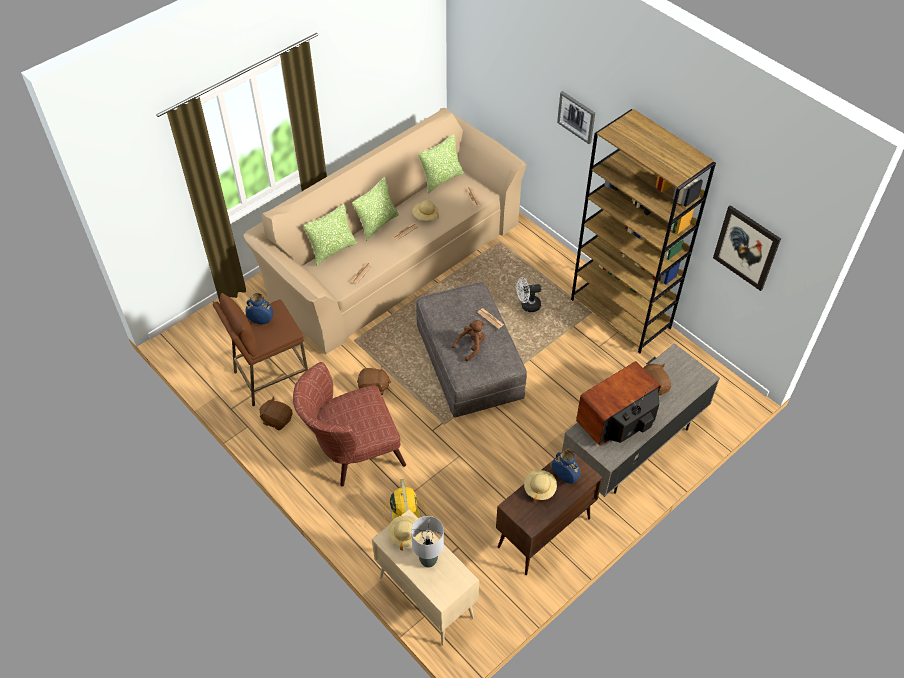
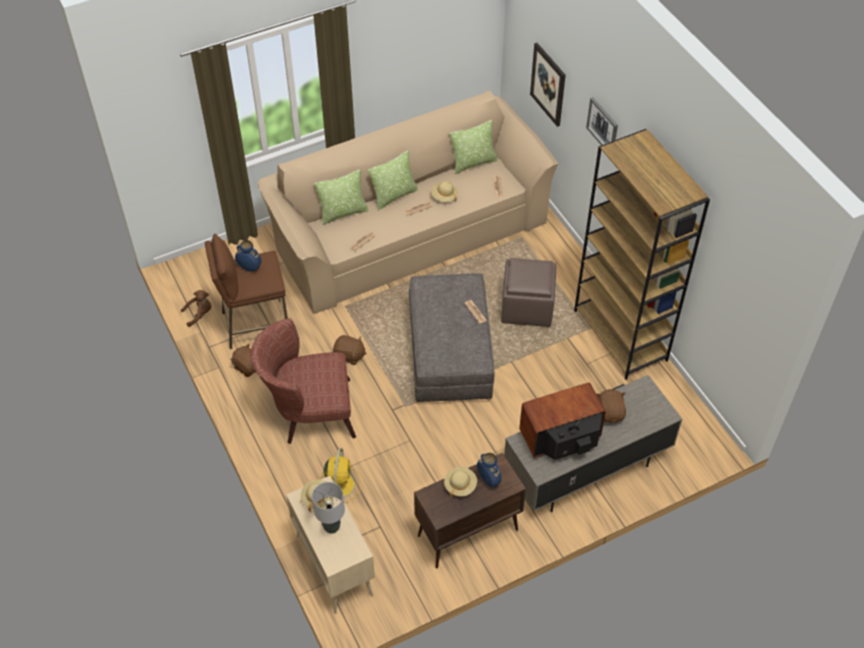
camera: 15 degrees right, 0 degrees up
brown plush toy [452,320,485,361] -> brown plush toy moved to [181,290,211,327]
white fan [517,277,541,312] -> brown ottoman [502,258,556,327]
picture [713,205,781,291] -> picture moved to [530,43,566,127]

